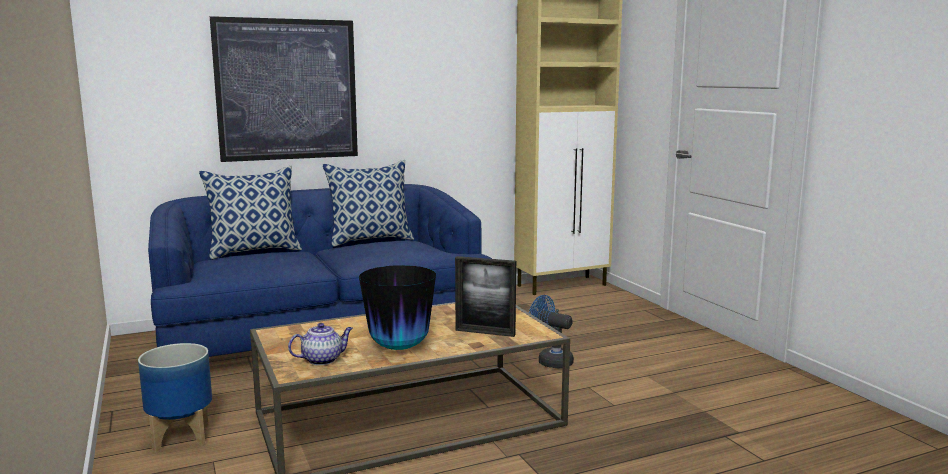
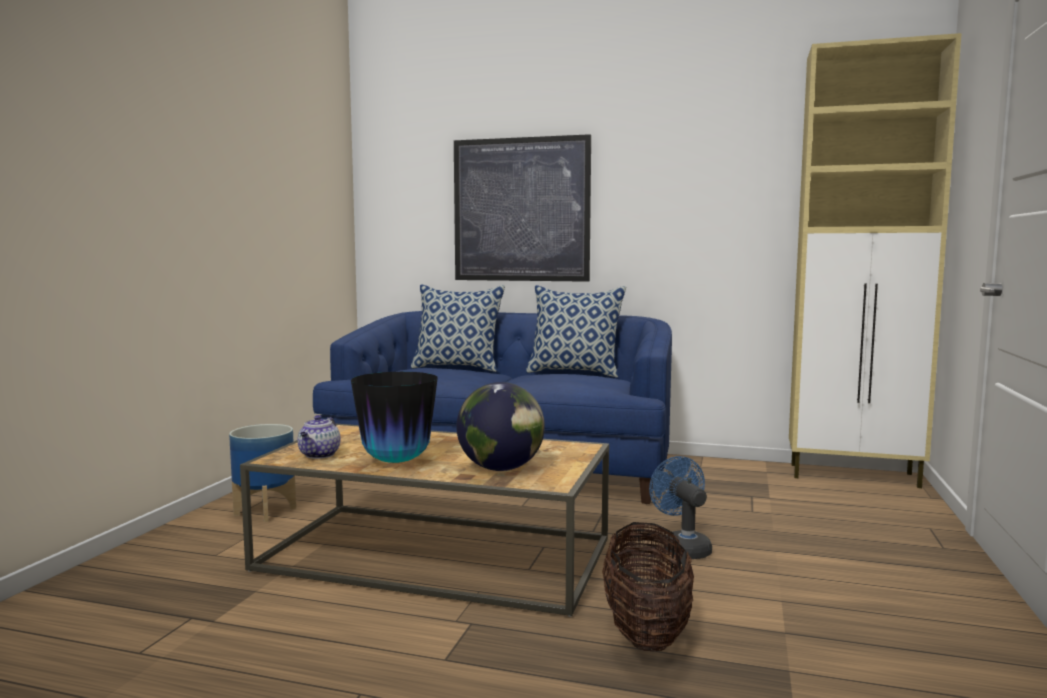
camera: 40 degrees right, 5 degrees down
teapot [288,323,353,365] -> teapot turned 90 degrees clockwise [297,415,341,459]
picture frame [455,256,516,337] -> globe [456,382,545,471]
none -> basket [602,522,694,651]

